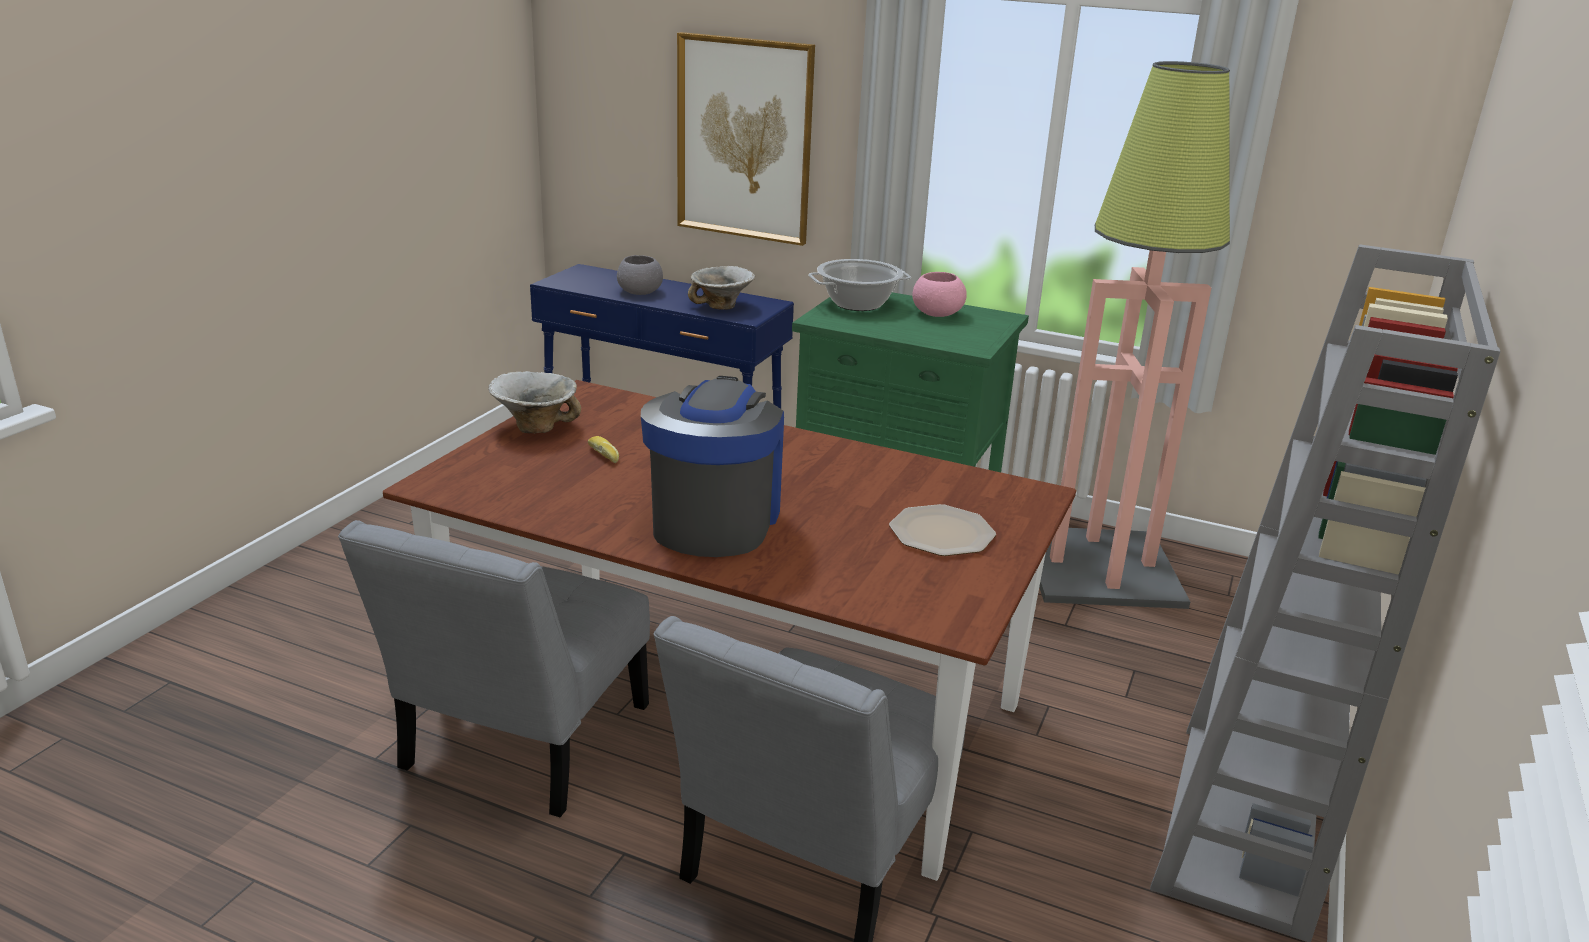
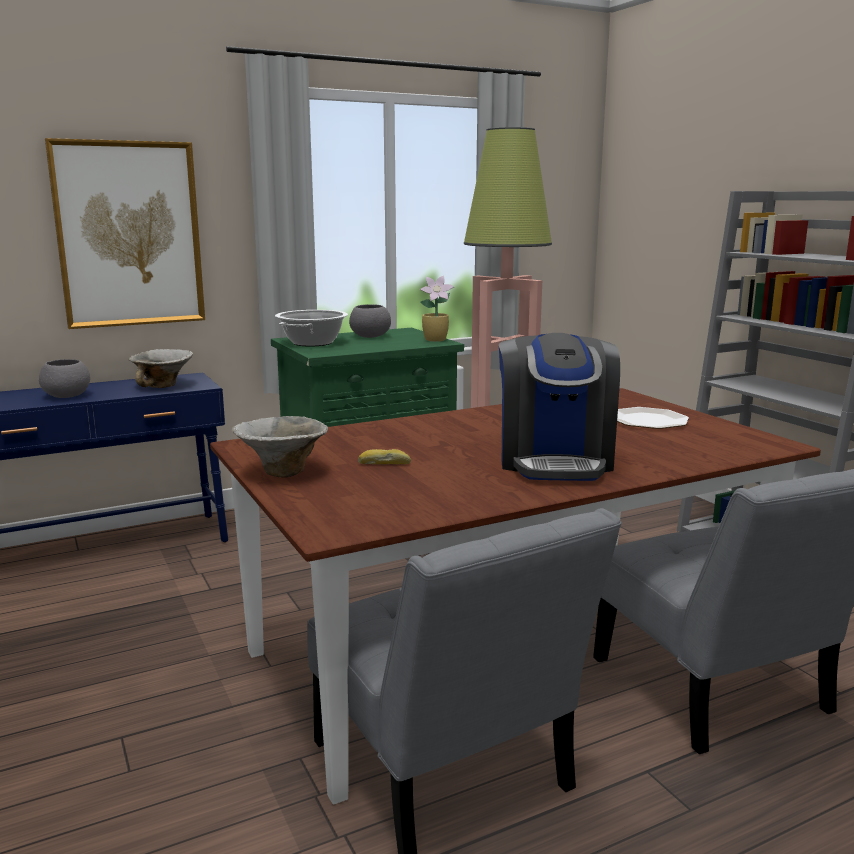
camera: 50 degrees left, 10 degrees down
coffee machine [641,376,784,557] -> coffee machine turned 135 degrees counterclockwise [499,333,620,481]
pink bowl [912,272,967,317] -> grey bowl [349,304,391,338]
none -> potted plant [420,276,454,342]

